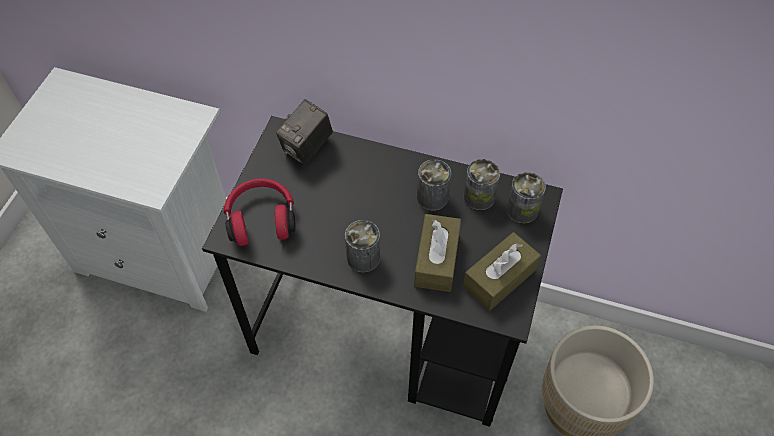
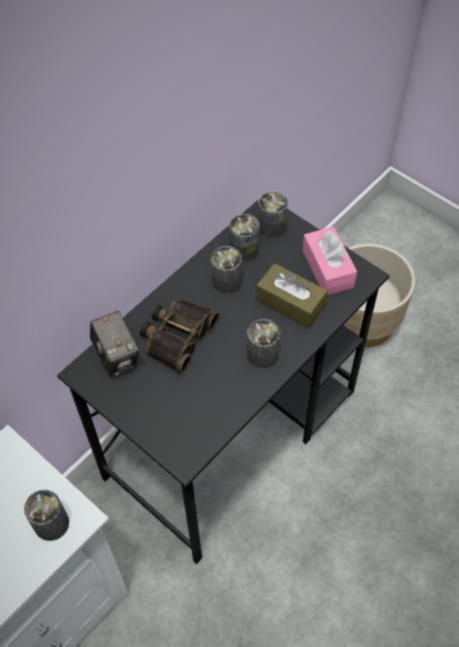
camera: 65 degrees left, 0 degrees up
red headphones [224,178,295,246] -> none
brown tissue box [463,232,541,311] -> pink tissue box [302,227,357,295]
none -> can [24,490,69,541]
none -> binoculars [140,299,220,374]

